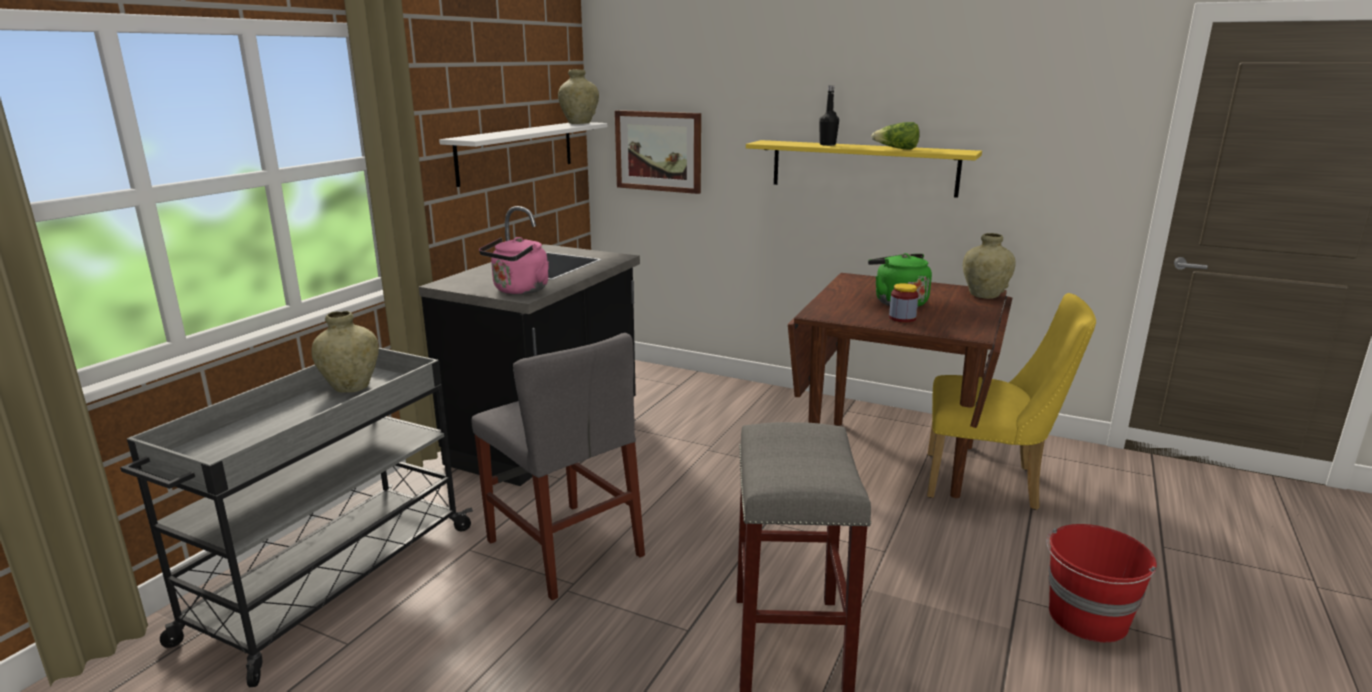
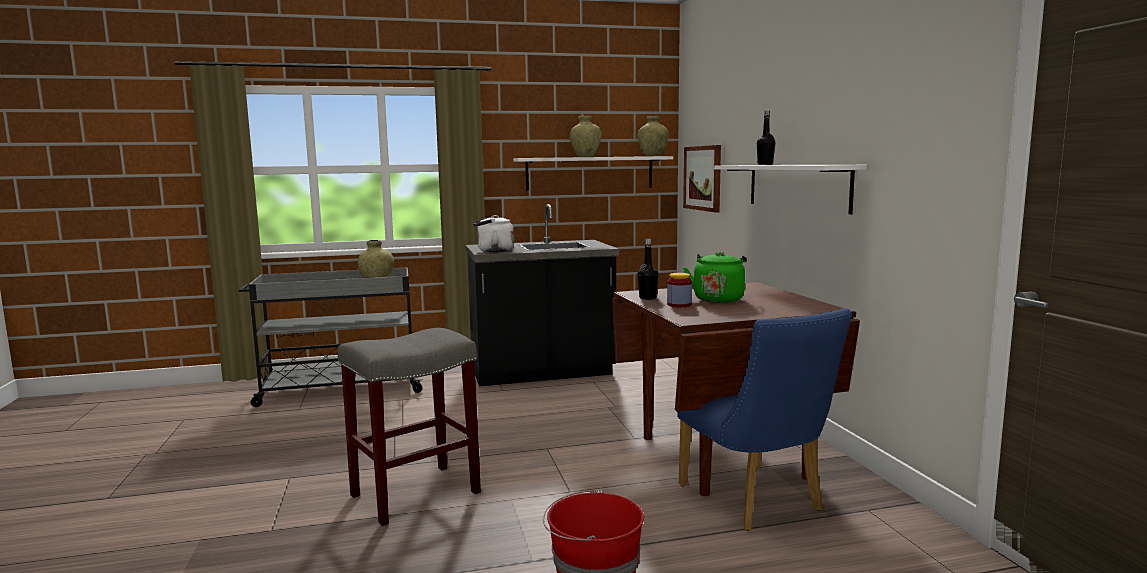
camera: 50 degrees right, 10 degrees down
grey chair [471,333,645,601] -> none
pink kettle [479,237,549,294] -> white kettle [473,215,514,252]
yellow shelf [746,140,982,198] -> white shelf [714,165,867,214]
lettuce [872,122,920,149] -> none
yellow chair [927,293,1096,510] -> blue chair [677,309,852,531]
beige vase [963,233,1015,299] -> beige vase moved to [570,116,602,157]
none -> black bottle [638,239,658,300]

